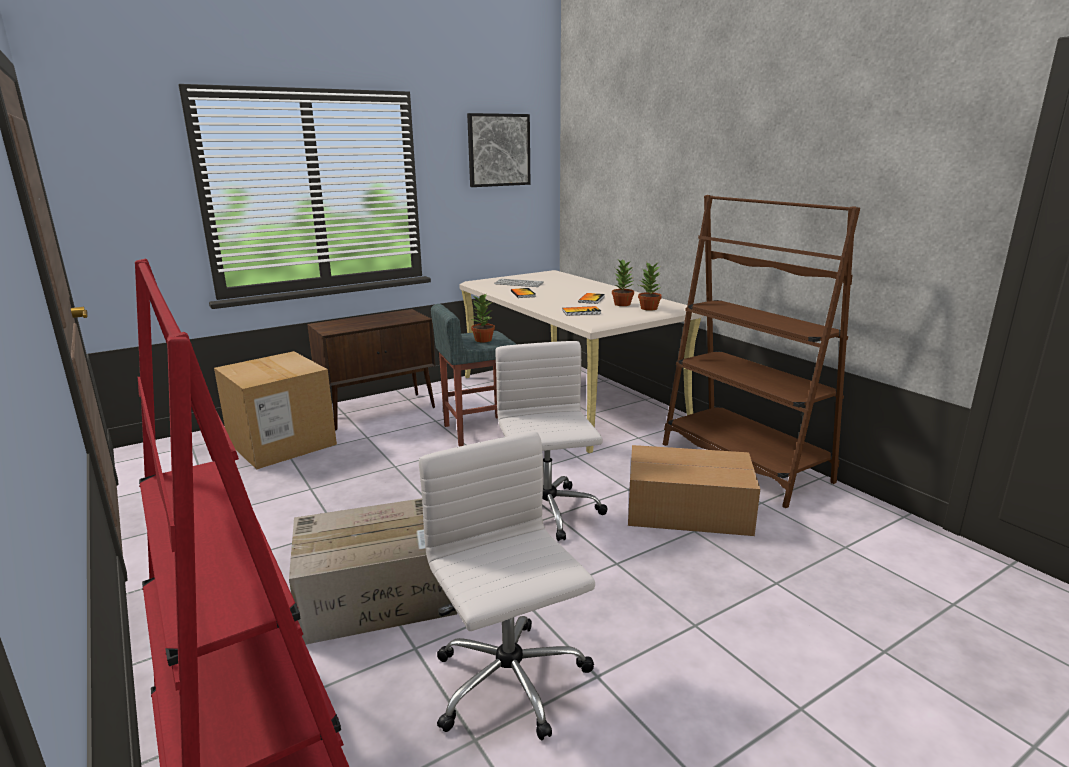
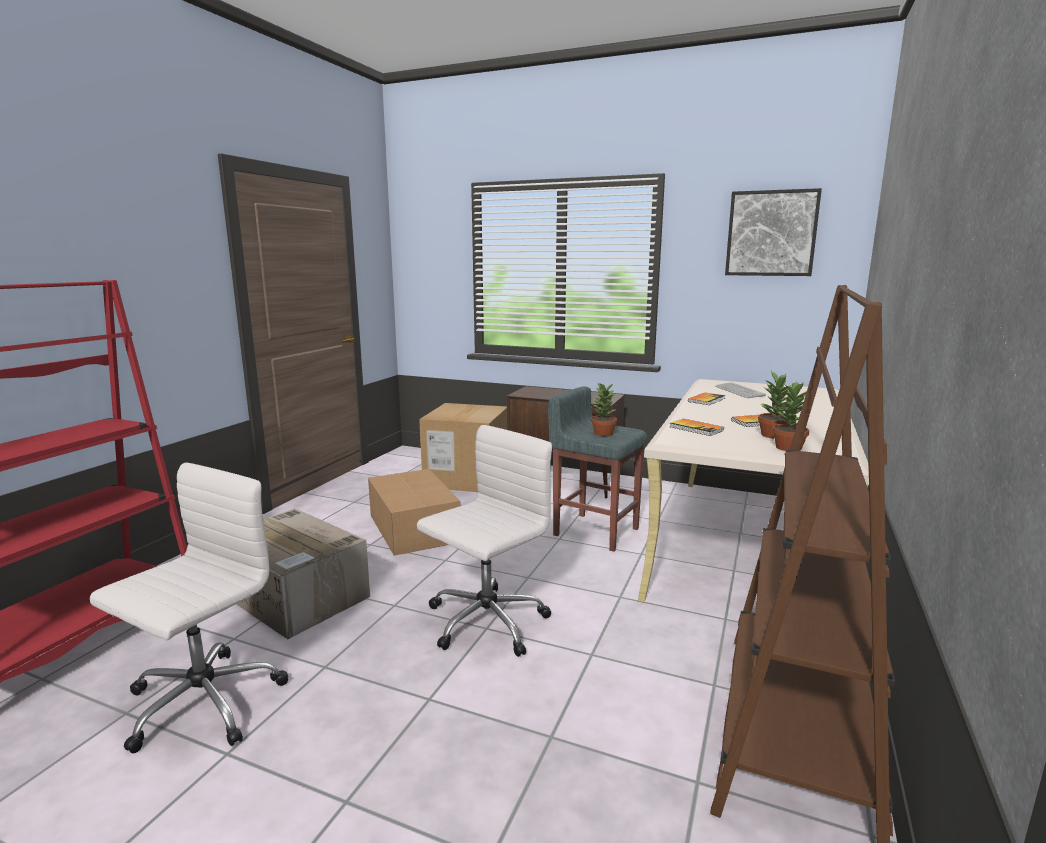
camera: 55 degrees right, 5 degrees down
cardboard box [628,445,760,536] -> cardboard box moved to [368,469,460,556]

